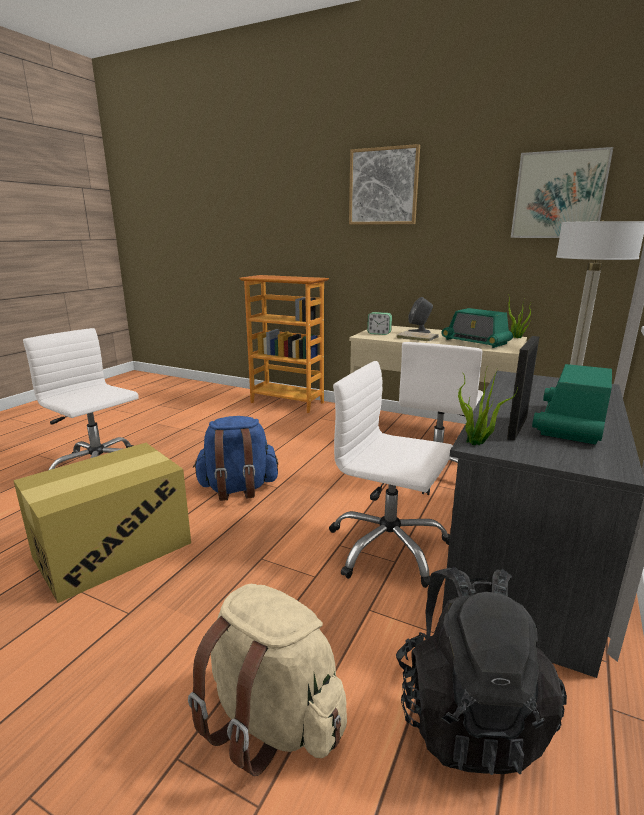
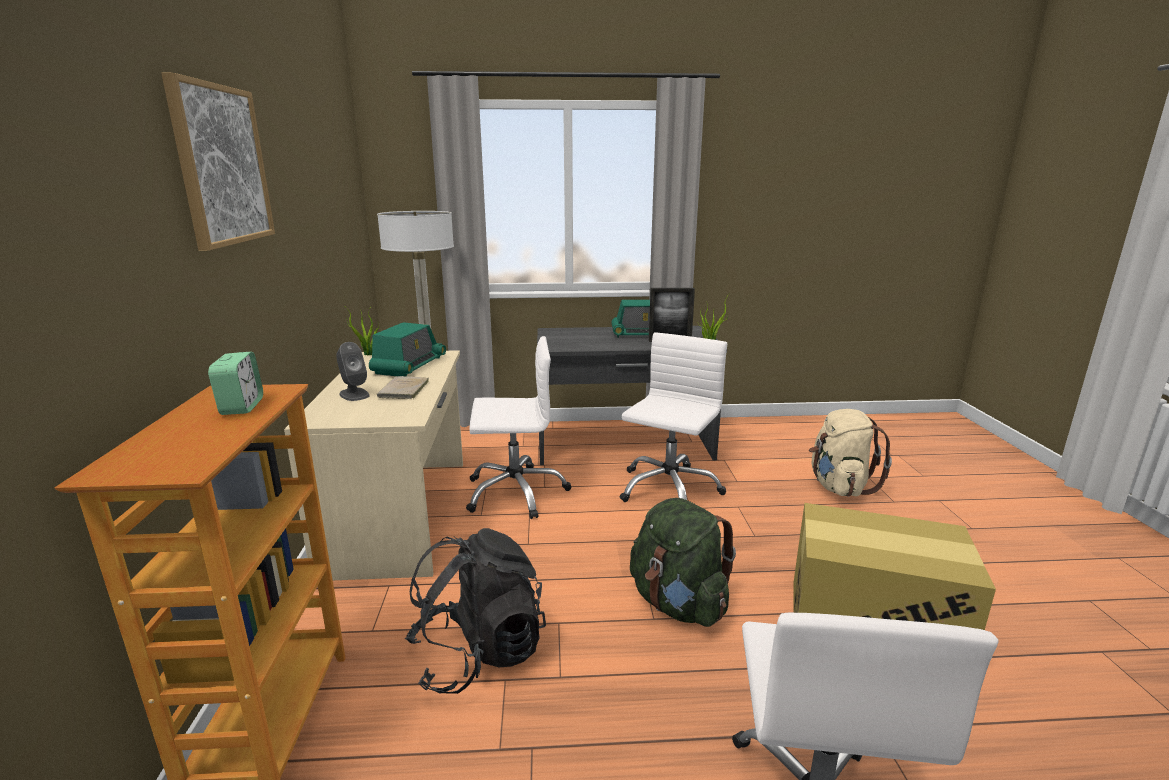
camera: 120 degrees left, 0 degrees up
blue backpack [193,416,278,501] -> green backpack [630,498,736,627]
white office chair [329,361,453,588] -> white office chair turned 150 degrees counterclockwise [620,332,727,502]
alarm clock [367,312,392,335] -> alarm clock moved to [208,352,263,415]
black backpack [396,567,567,775] -> black backpack moved to [405,528,546,694]
picture [511,147,613,238] -> none

